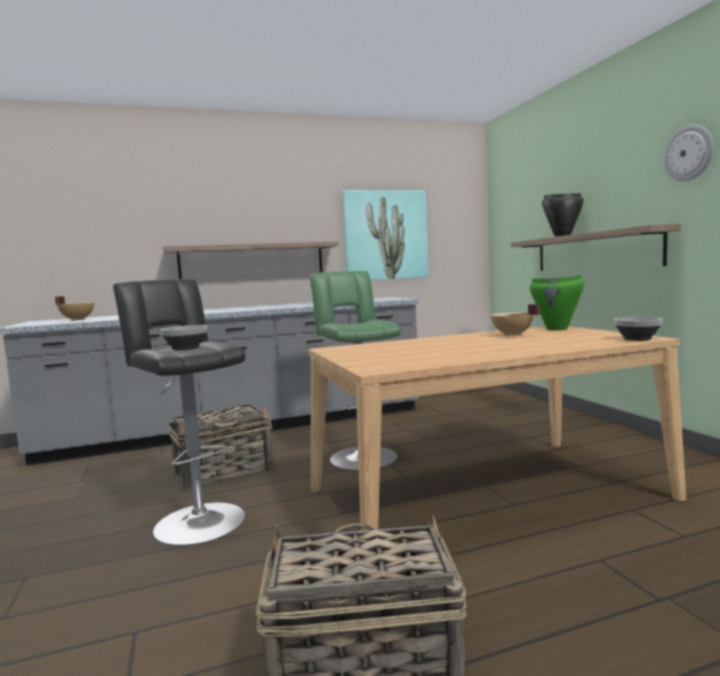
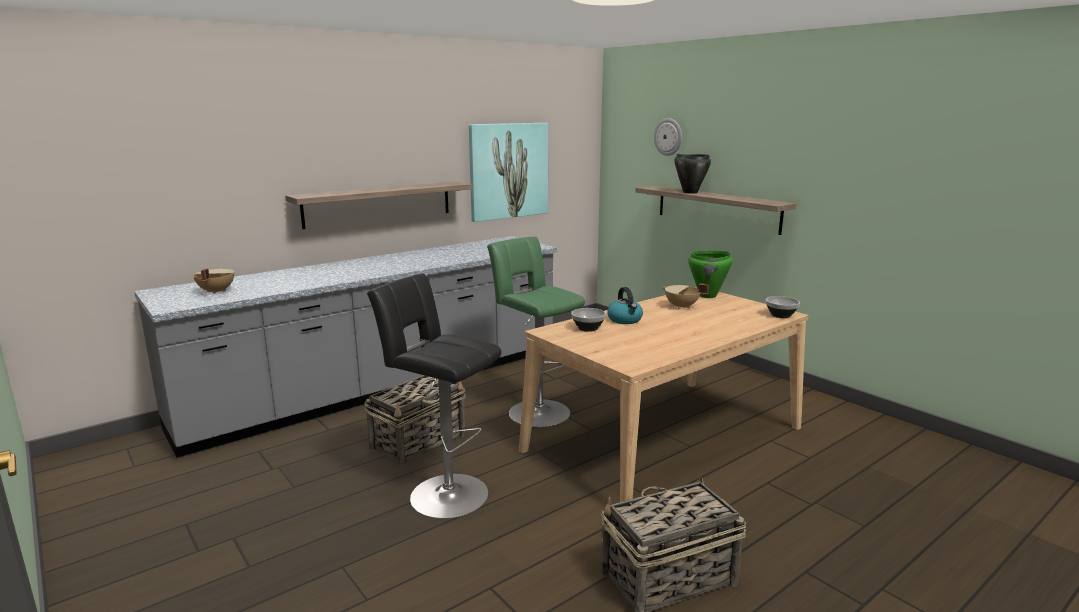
camera: 20 degrees left, 10 degrees up
bowl [160,325,207,350] -> bowl moved to [571,308,606,332]
wall clock [664,125,714,181] -> wall clock moved to [654,118,682,156]
none -> kettle [607,287,643,324]

